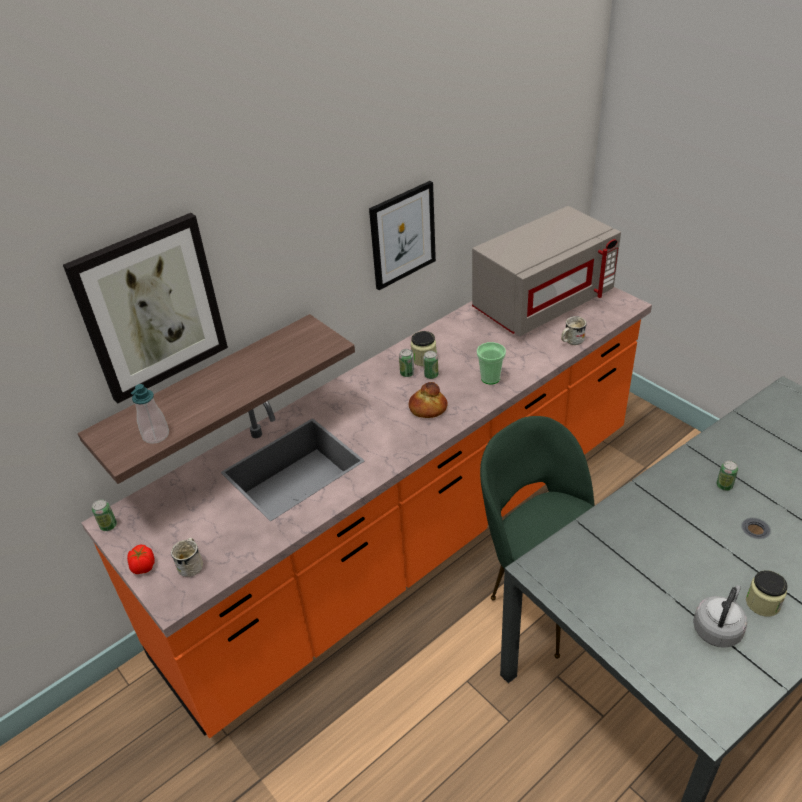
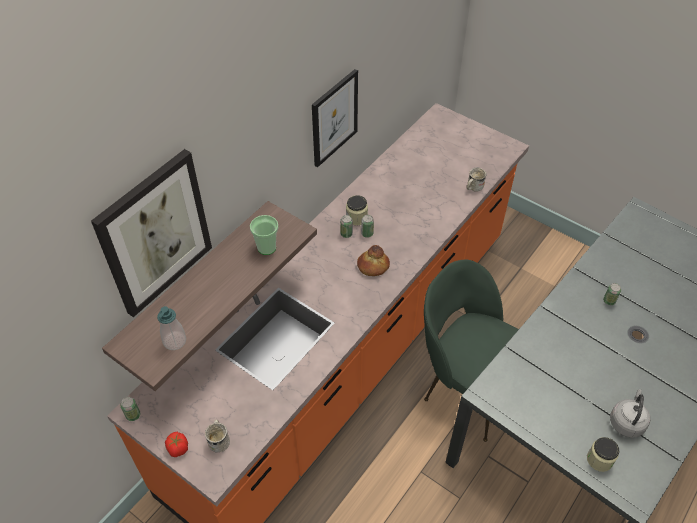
camera: 15 degrees left, 10 degrees up
grey microwave [472,206,621,336] -> none
cup [477,342,506,384] -> cup moved to [250,215,278,255]
jar [746,570,787,617] -> jar moved to [587,437,619,472]

